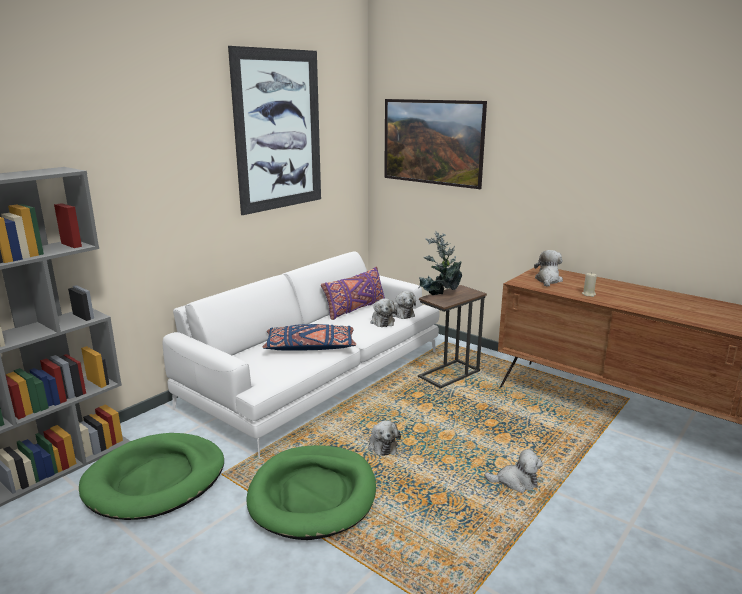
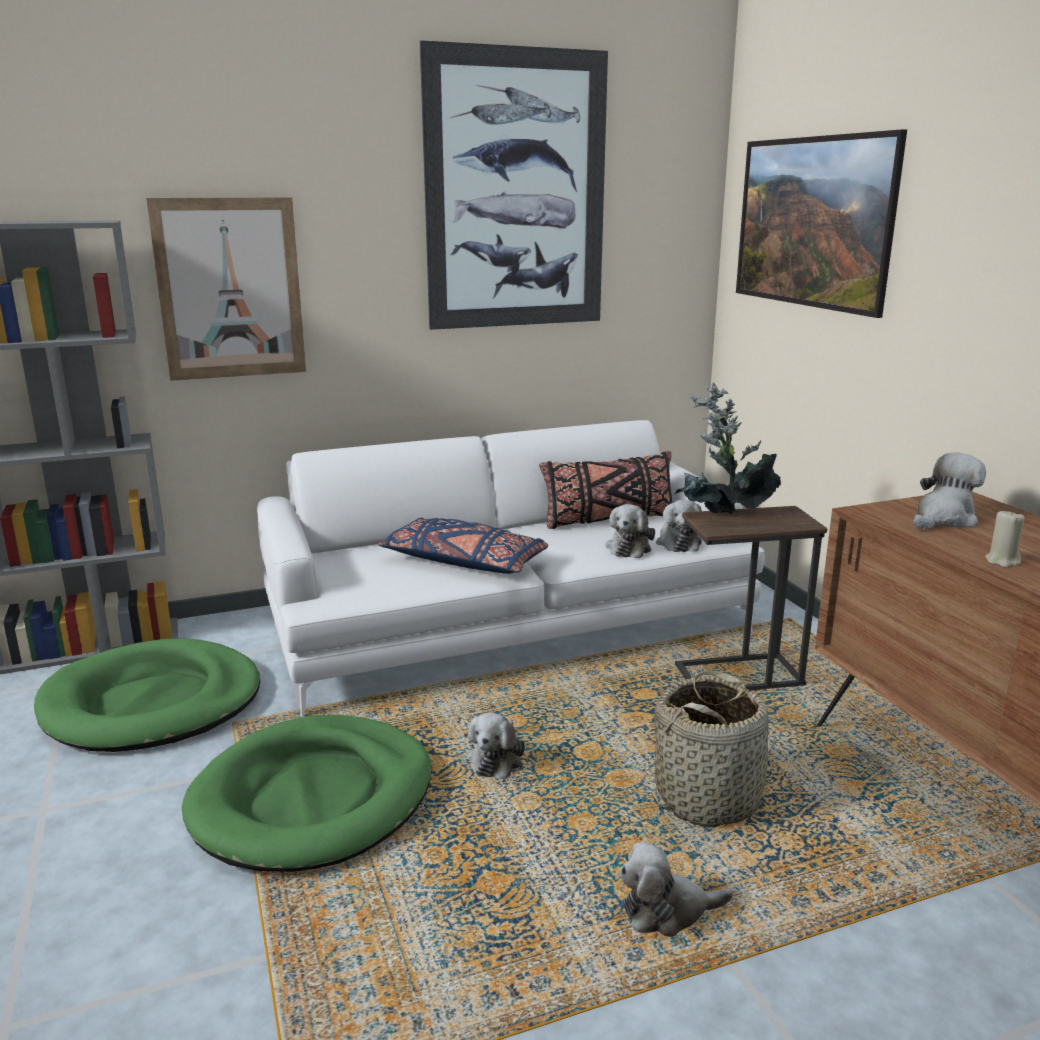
camera: 30 degrees right, 0 degrees up
purple pillow [321,266,385,320] -> black pillow [539,451,672,529]
plush toy [484,449,543,493] -> plush toy turned 135 degrees clockwise [619,842,733,937]
none -> picture [146,197,306,381]
none -> basket [652,670,777,828]

